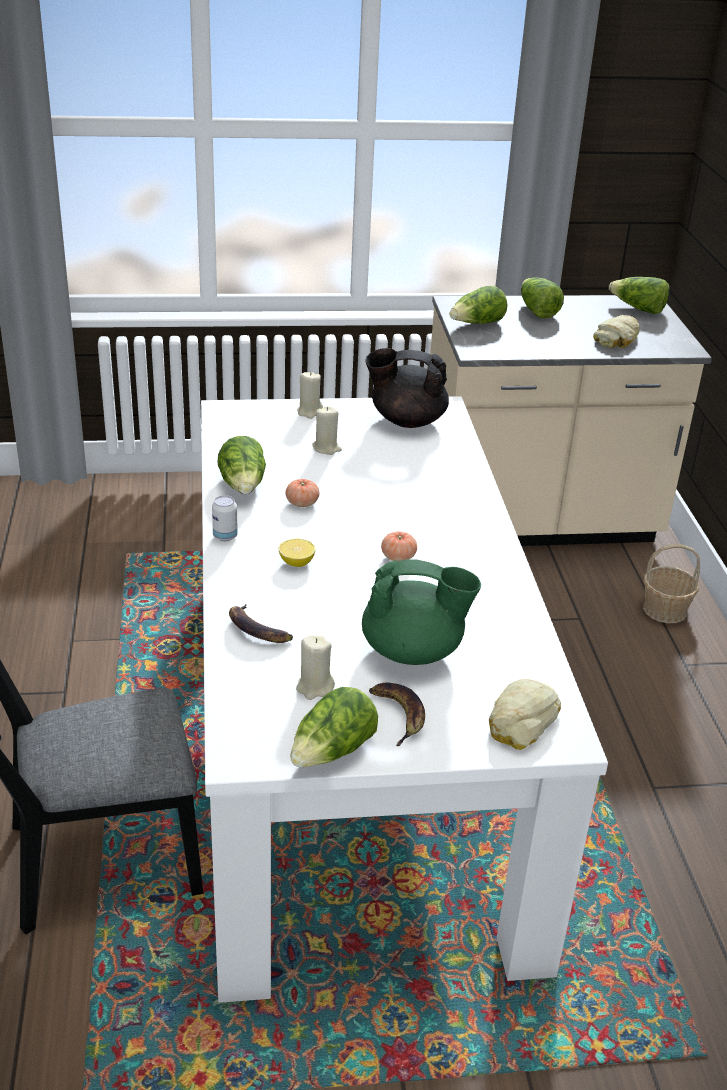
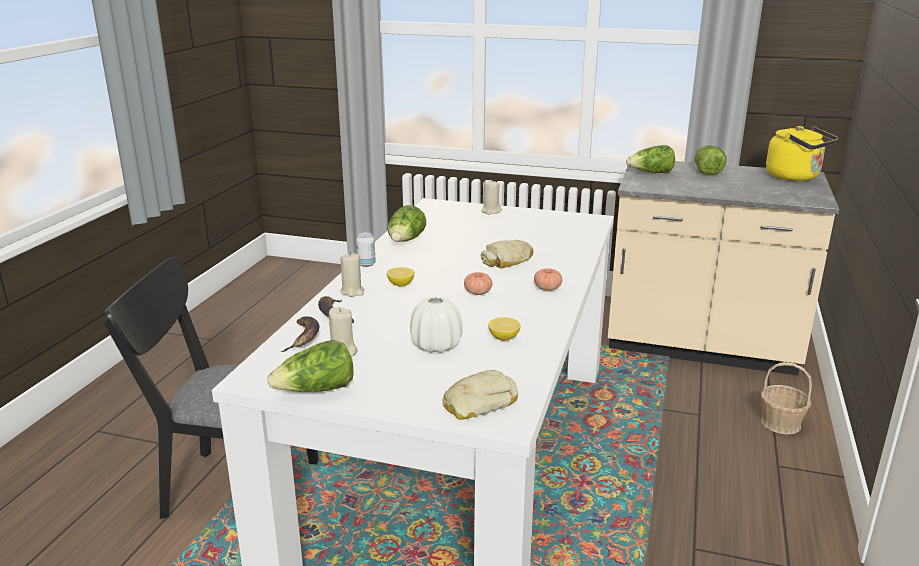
camera: 25 degrees right, 10 degrees down
tomato [285,479,320,507] -> tomato moved to [534,268,562,291]
beige candle [312,406,342,455] -> beige candle moved to [340,252,365,297]
green teapot [362,559,481,665] -> white vase [410,296,463,353]
black teapot [365,348,449,428] -> none
banana [369,683,425,746] -> banana moved to [281,316,319,352]
bread [593,315,639,348] -> bread moved to [481,240,534,268]
lettuce [609,277,669,314] -> yellow kettle [766,126,838,181]
none -> lemon [488,317,521,341]

